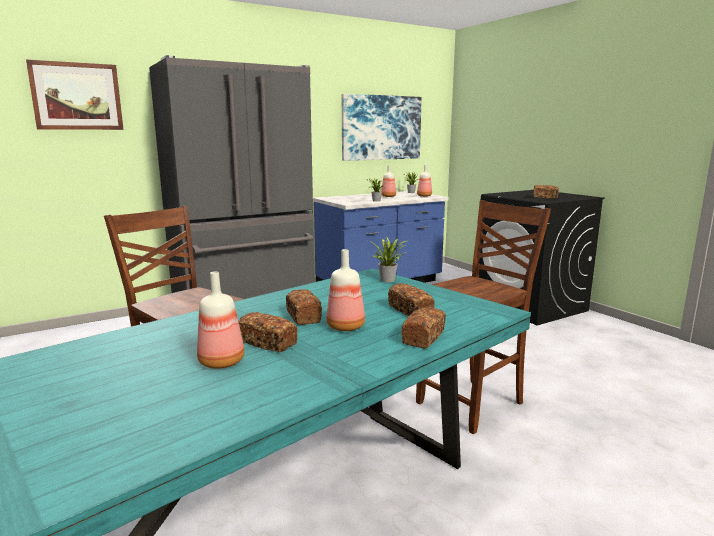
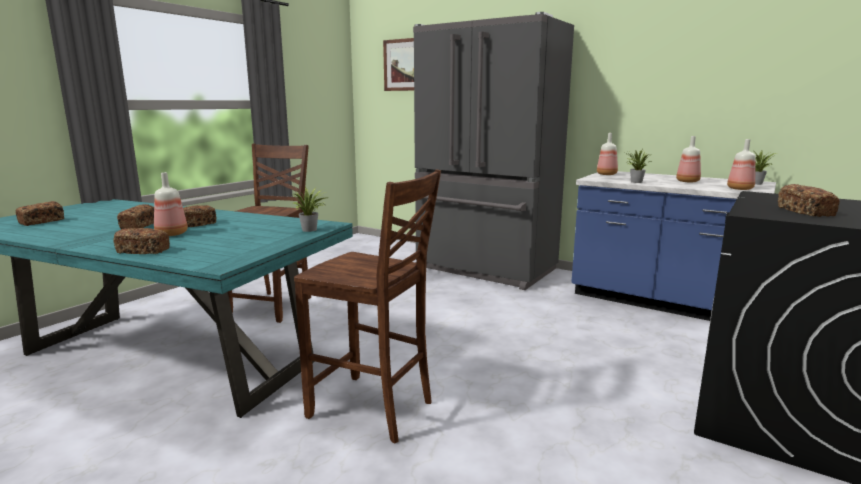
camera: 65 degrees right, 0 degrees up
bottle [197,272,244,369] -> bottle moved to [597,133,618,175]
picture [342,94,422,161] -> none
bread [388,283,435,316] -> bread moved to [16,201,64,226]

